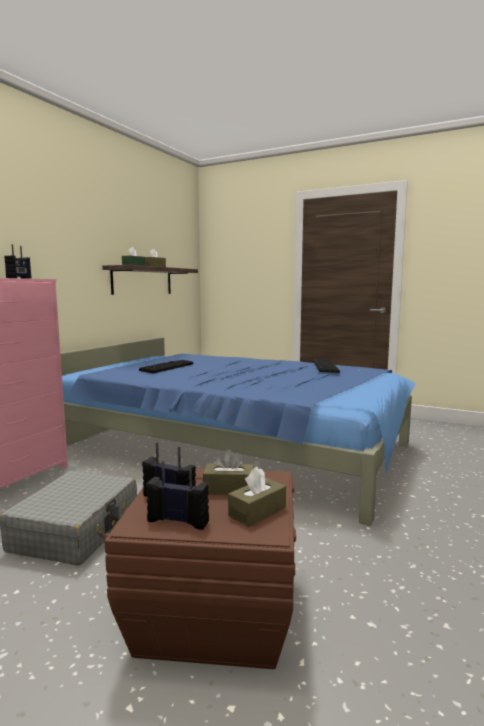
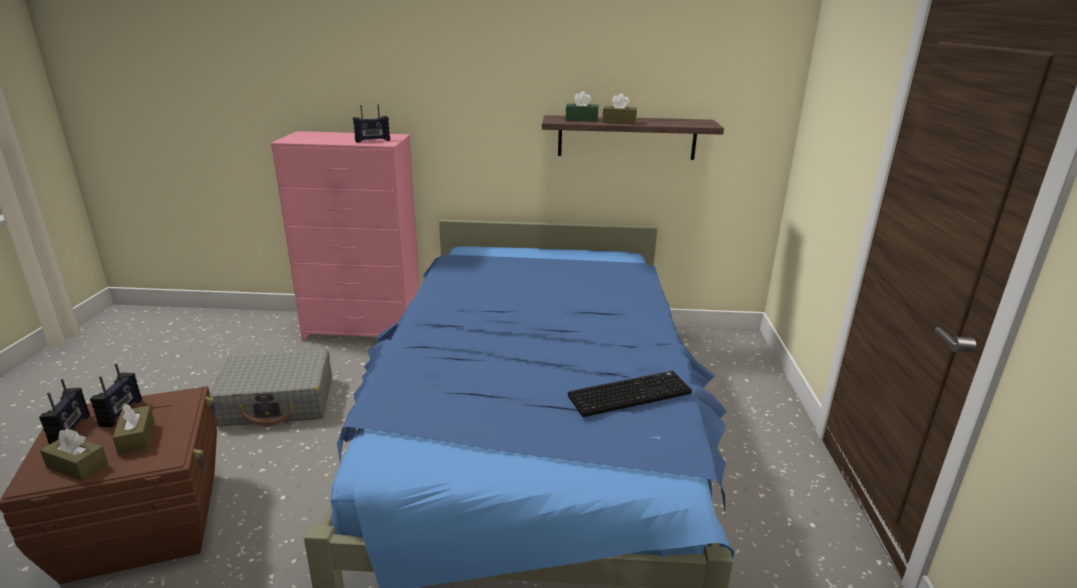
camera: 65 degrees right, 15 degrees up
keyboard [139,360,193,374] -> none

